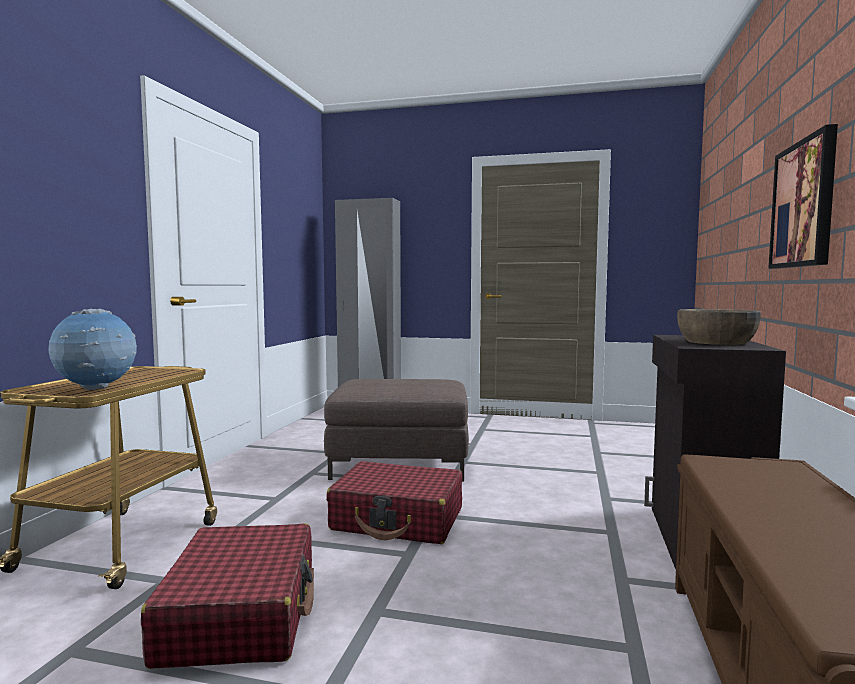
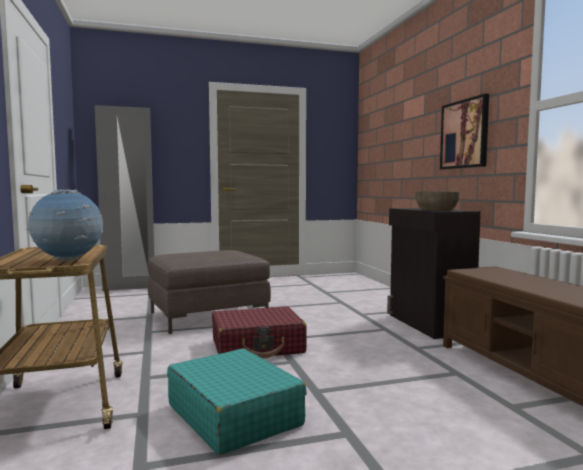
camera: 30 degrees left, 0 degrees up
red suitcase [141,523,314,669] -> turquoise suitcase [167,348,307,455]

